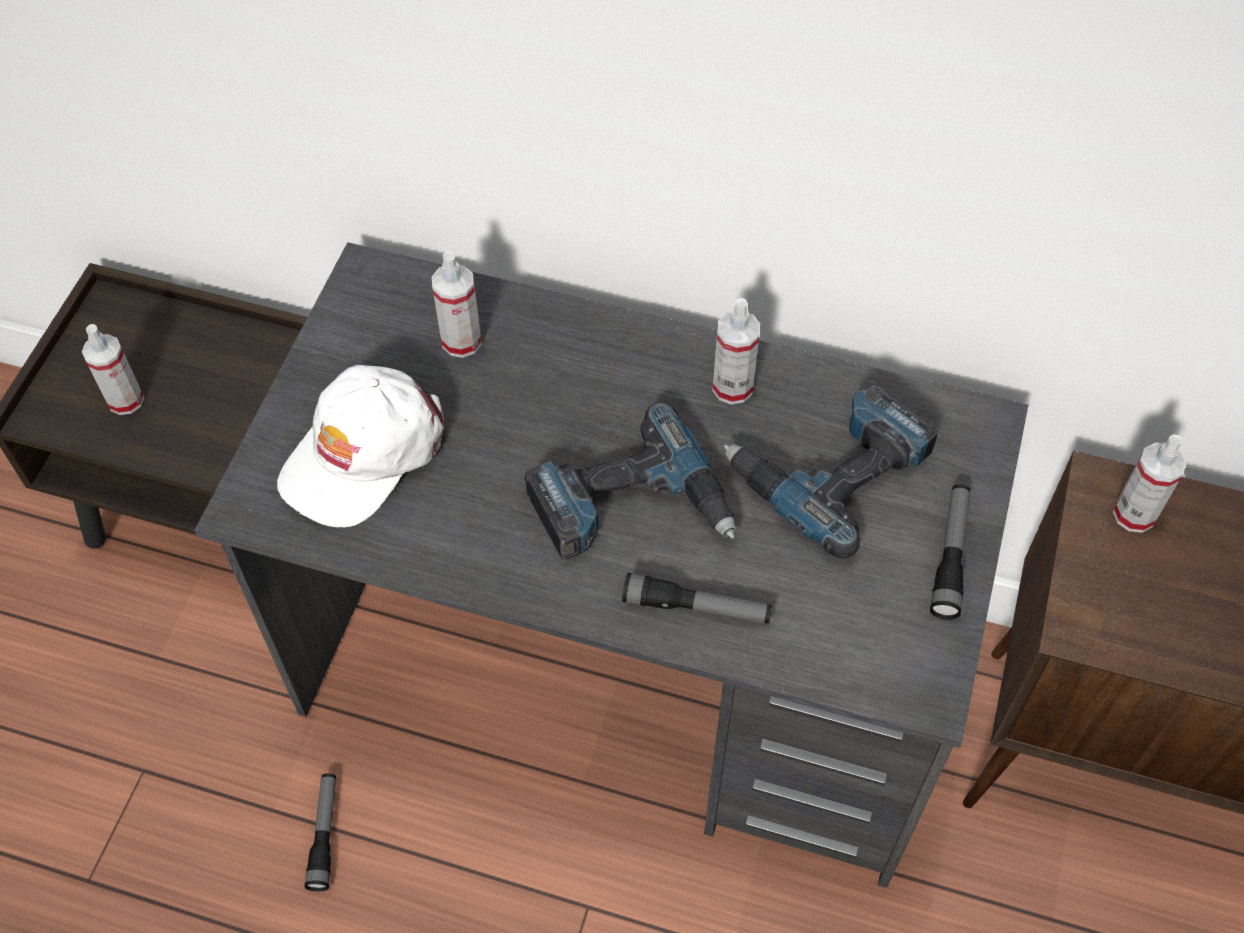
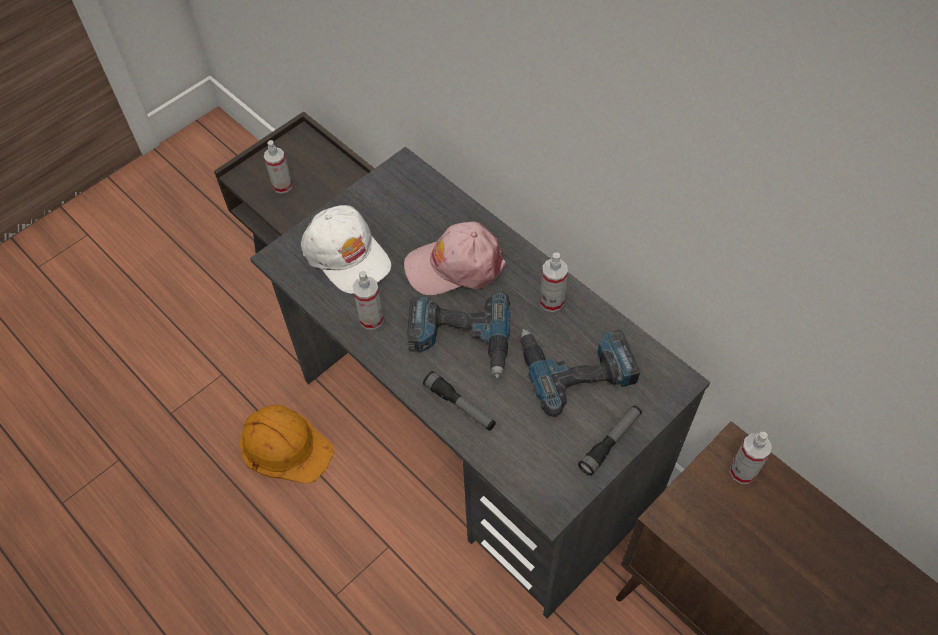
camera: 30 degrees right, 0 degrees up
white cap [277,365,444,528] -> white cap turned 105 degrees counterclockwise [301,205,391,294]
flashlight [304,773,336,891] -> orange hard hat [240,405,335,484]
spray bottle [432,250,482,358] -> spray bottle moved to [352,271,384,330]
none -> pink cap [404,222,506,295]

